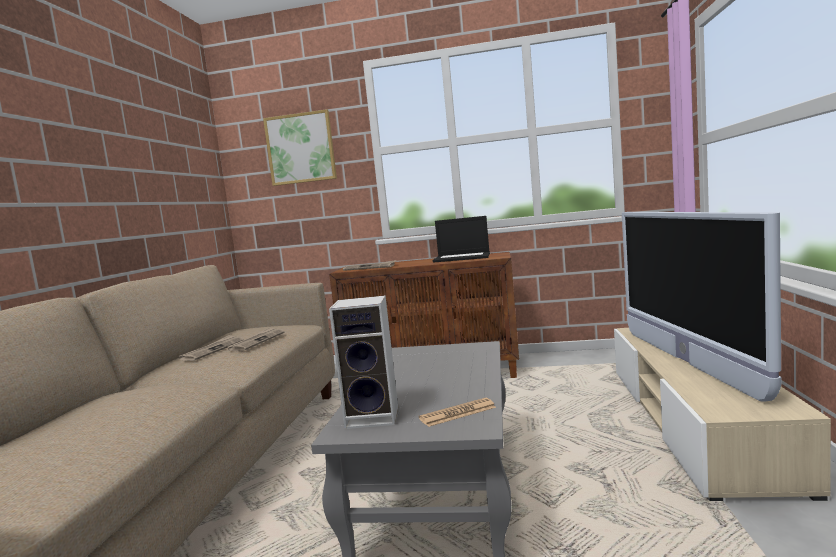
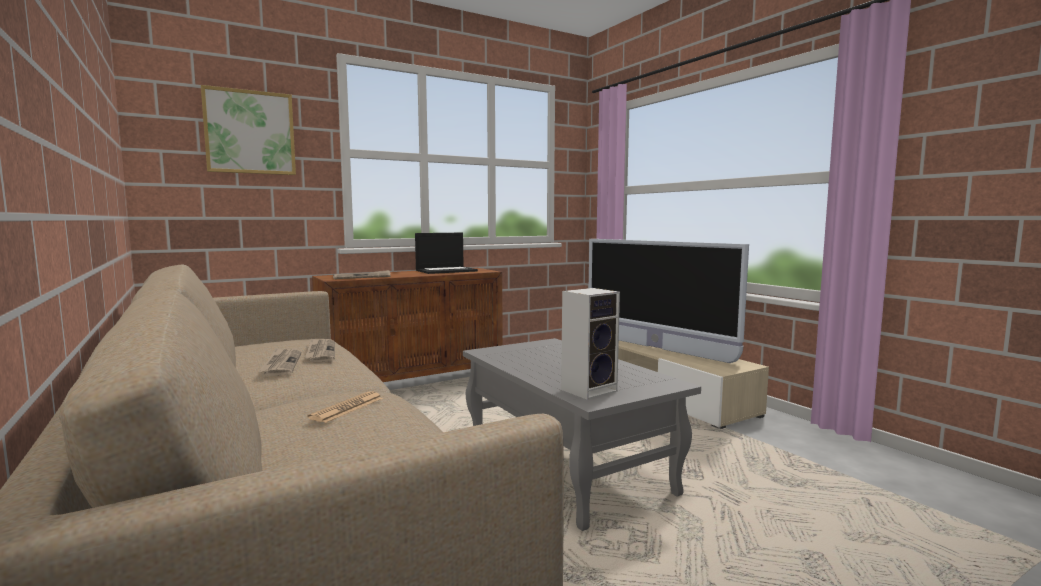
camera: 40 degrees left, 0 degrees up
newspaper [419,398,496,427] -> newspaper moved to [308,391,383,423]

